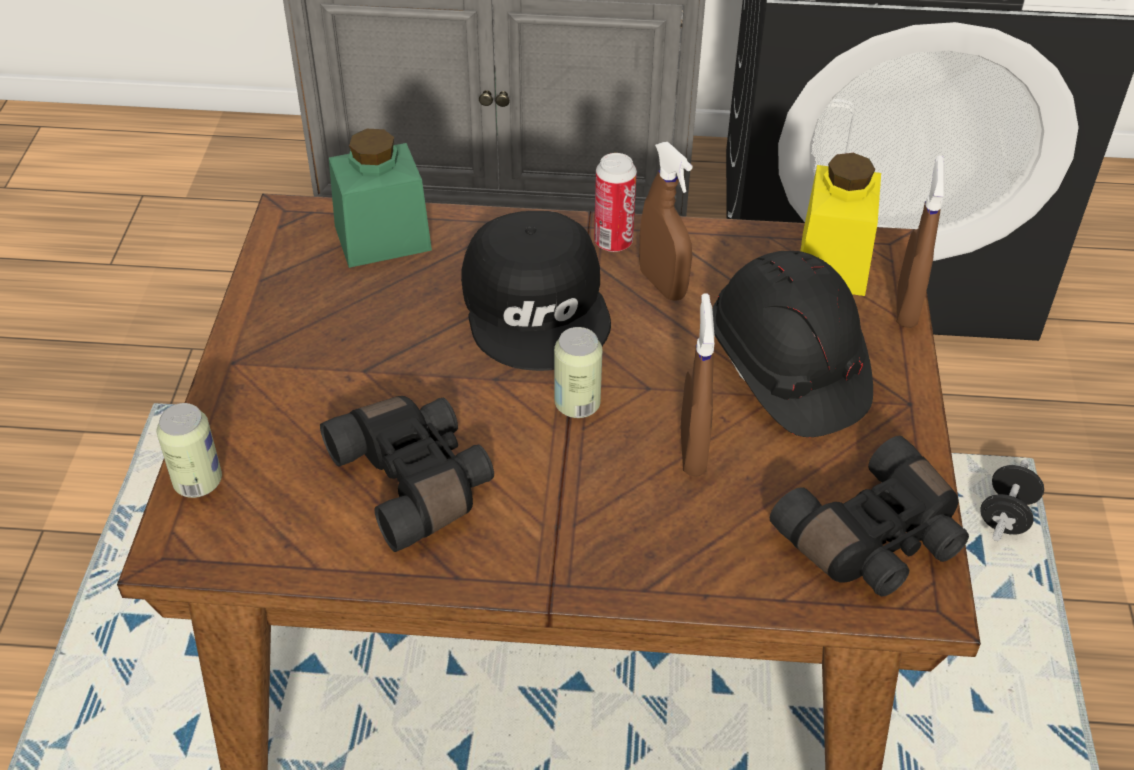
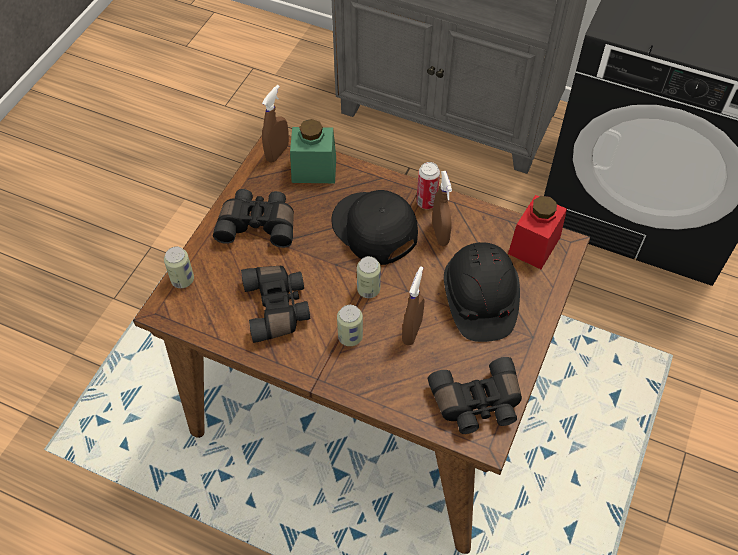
camera: 20 degrees right, 10 degrees up
black cap [461,211,611,371] -> black cap turned 135 degrees clockwise [332,190,418,265]
yellow jar [801,153,881,296] -> red jar [508,195,567,269]
brown spray bottle [896,155,945,328] -> brown spray bottle moved to [262,85,289,163]
black dumbbell [980,459,1044,541] -> none
none -> black binoculars [213,189,294,248]
none -> can [337,305,363,346]

